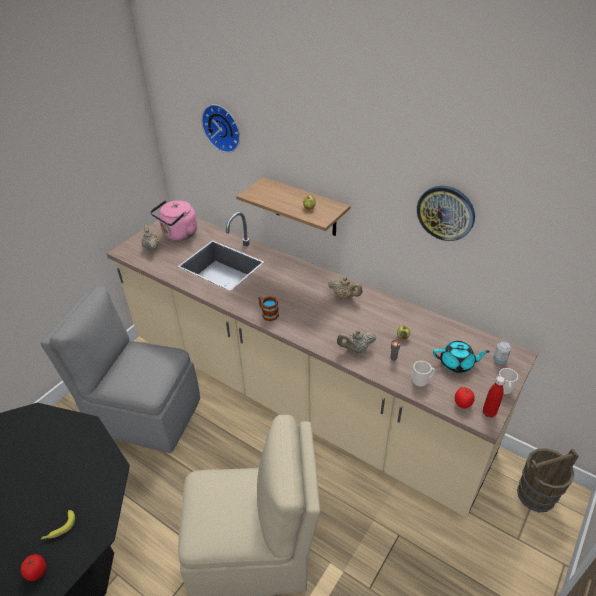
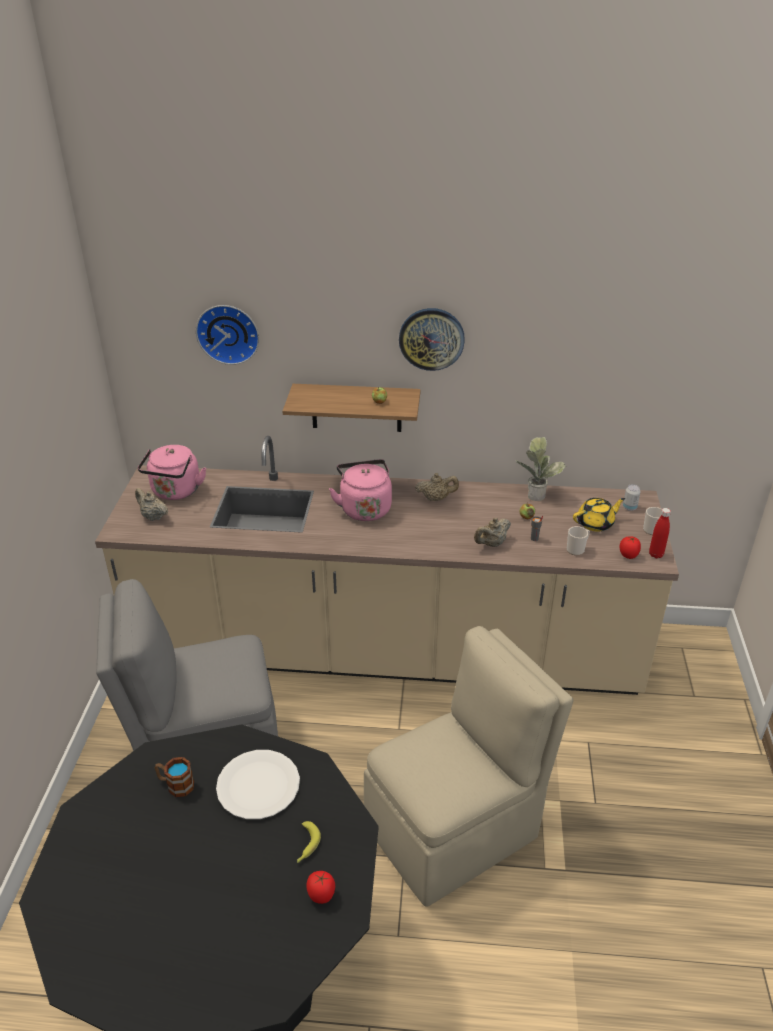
camera: 30 degrees left, 5 degrees down
mug [258,296,279,321] -> mug moved to [155,757,194,797]
wall clock [417,186,475,241] -> wall clock moved to [399,308,465,371]
turquoise teapot [433,341,490,373] -> yellow teapot [573,498,625,532]
brown bucket [517,448,579,512] -> none
none -> white plate [216,750,300,819]
none -> pink kettle [329,459,392,521]
none -> potted plant [516,437,566,501]

